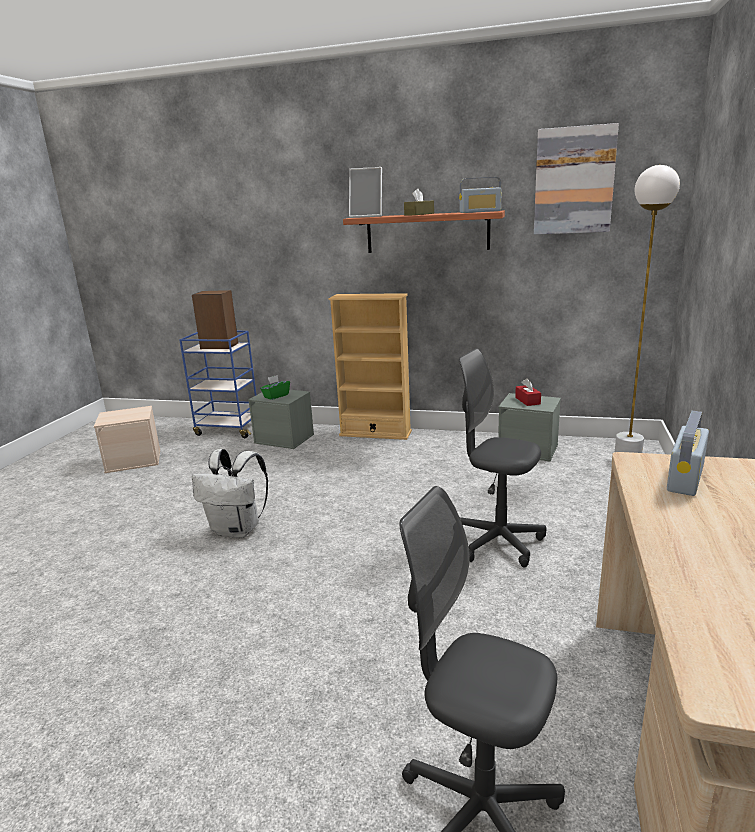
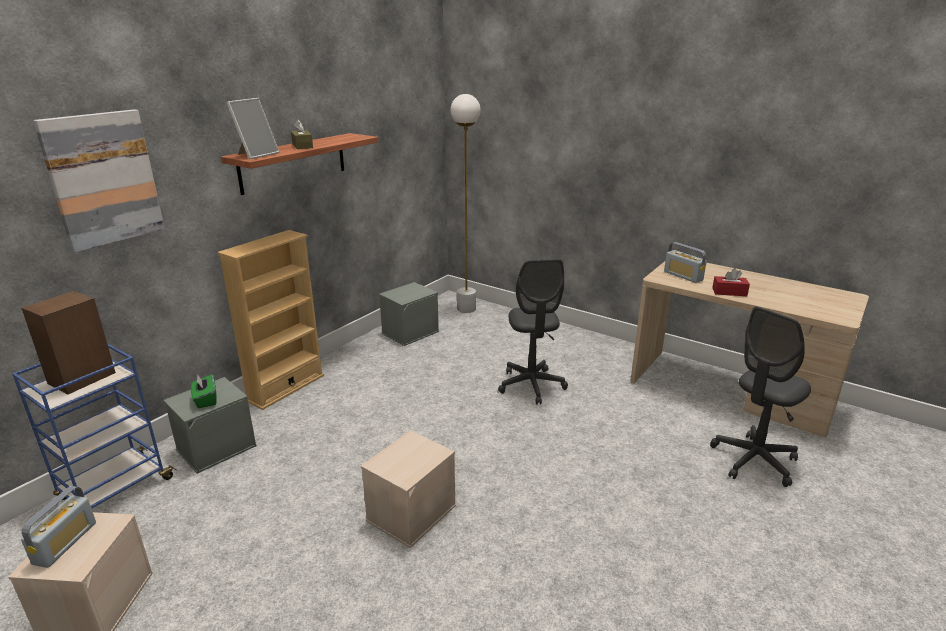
camera: 70 degrees left, 5 degrees up
white backpack [192,449,268,538] -> beige storage box [361,430,456,548]
radio [459,177,502,213] -> radio moved to [21,486,96,568]
grey office chair [459,348,546,568] -> grey office chair turned 60 degrees counterclockwise [498,259,568,405]
red tissue box [515,378,541,406] -> red tissue box moved to [712,268,750,296]
picture [534,123,619,234] -> picture moved to [33,109,165,252]

